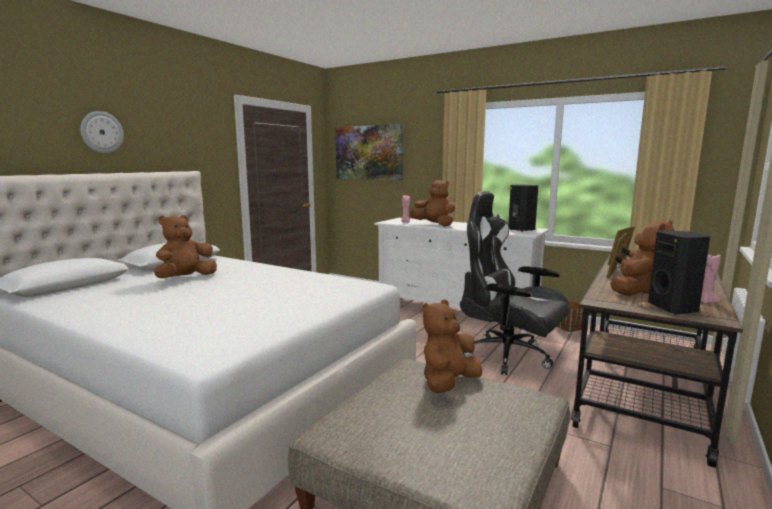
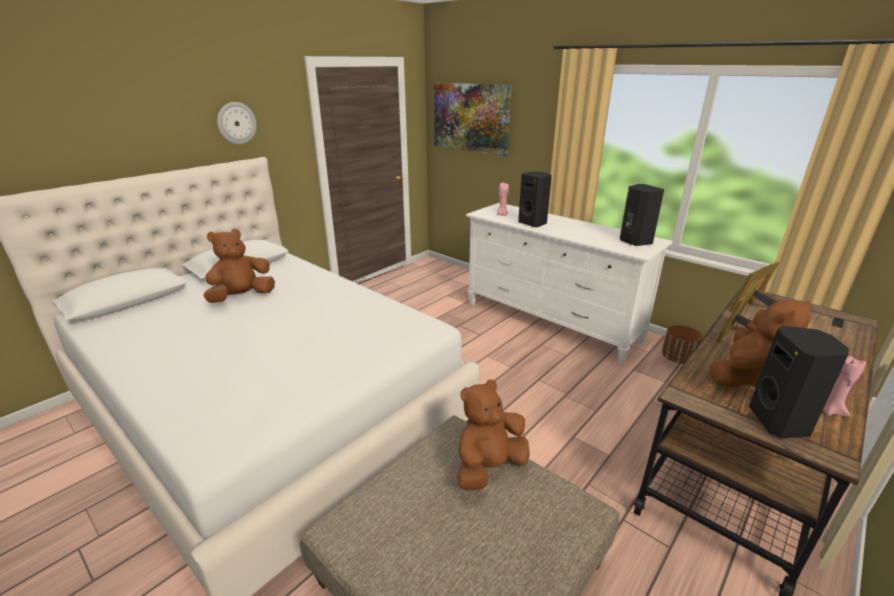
camera: 10 degrees right, 15 degrees up
wall clock [80,111,124,153] -> wall clock moved to [217,102,257,145]
brown plush toy [410,179,455,226] -> black speaker [518,171,552,227]
black office chair [460,191,570,375] -> none

